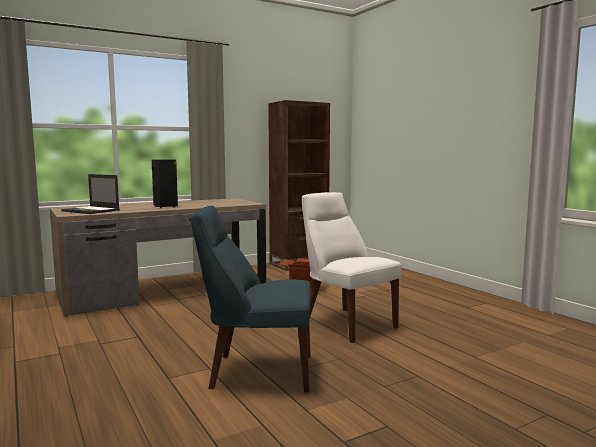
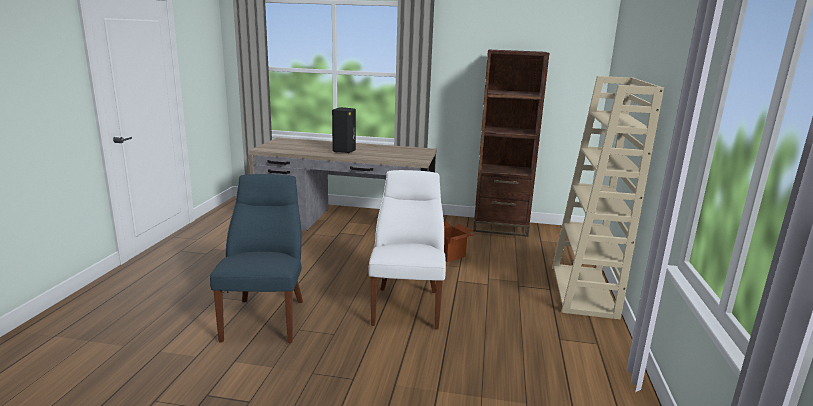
camera: 40 degrees right, 10 degrees up
laptop [61,174,120,214] -> none
blue chair [191,206,311,392] -> blue chair turned 45 degrees clockwise [210,174,303,343]
none -> beige bookcase [552,76,664,319]

